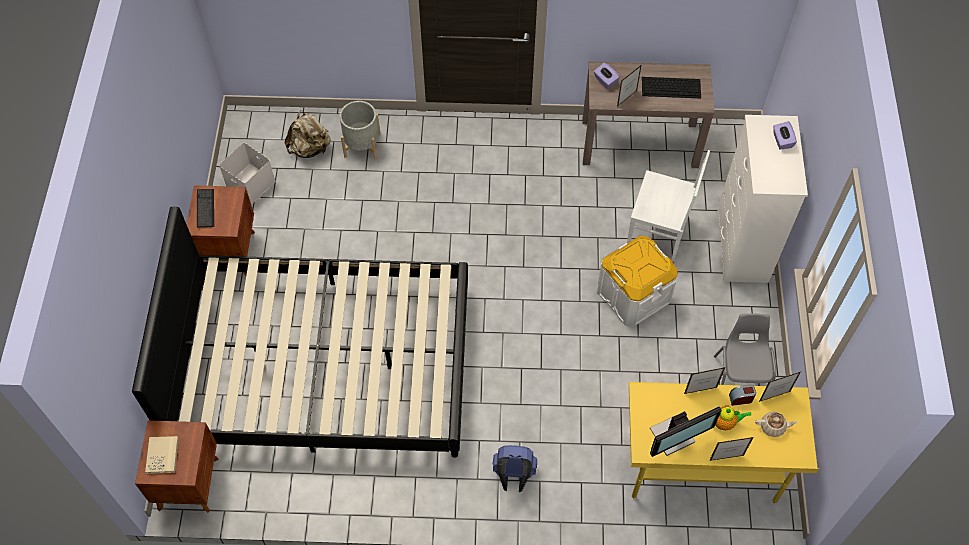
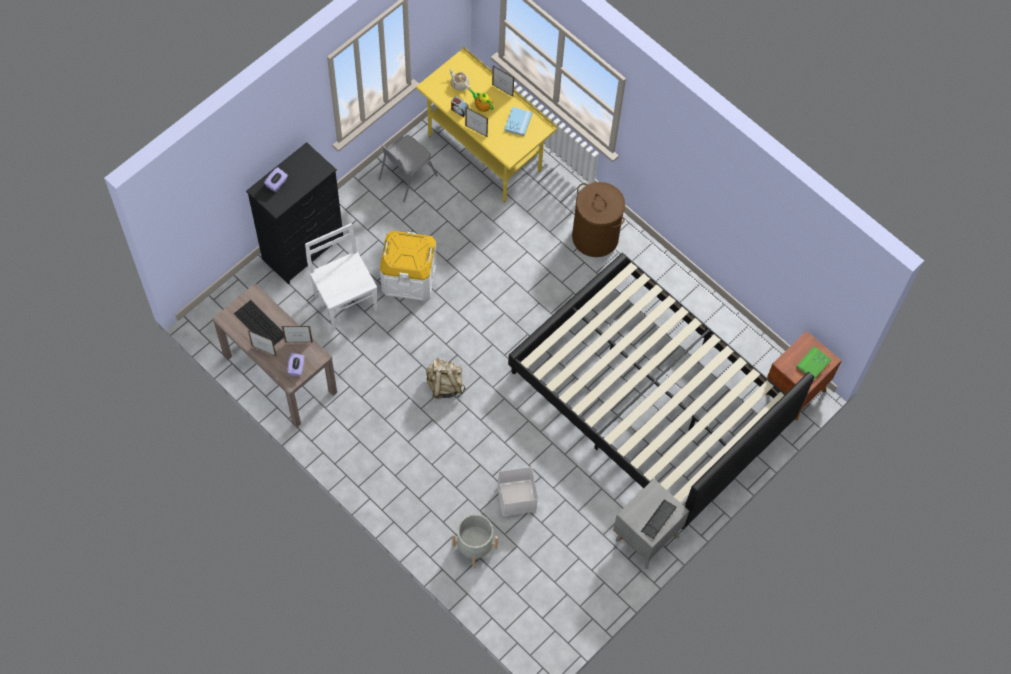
camera: 140 degrees left, 5 degrees up
beige book [145,436,179,474] -> green book [796,346,831,380]
brown nightstand [186,185,255,275] -> grey nightstand [613,479,689,569]
white storage box [219,142,275,204] -> white storage box moved to [497,467,538,516]
beige backpack [285,111,331,158] -> beige backpack moved to [426,357,466,399]
blue backpack [493,445,537,492] -> brown laundry basket [572,182,625,257]
monitor [650,406,722,457] -> blue book [504,107,532,136]
white dresser [717,115,808,283] -> black dresser [246,142,343,284]
picture frame [759,372,801,402] -> picture frame moved to [248,330,277,357]

